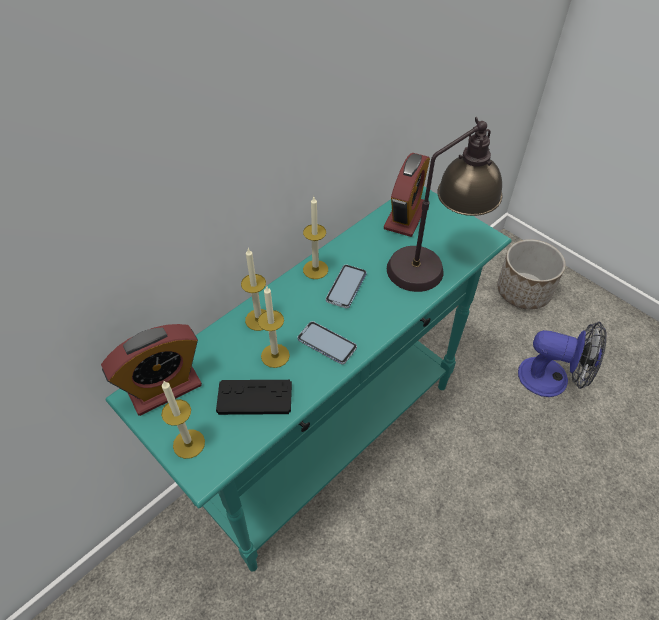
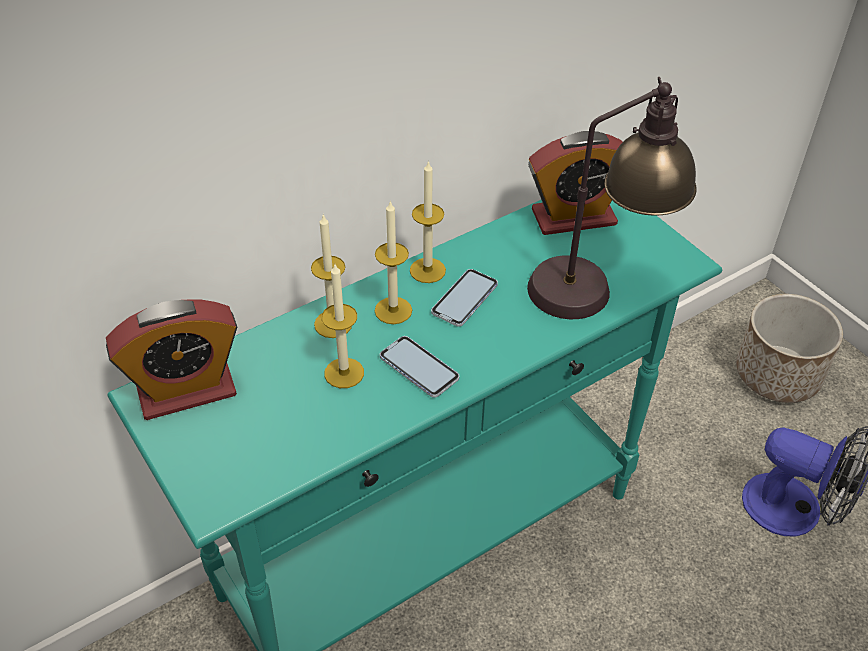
camera: 10 degrees right, 5 degrees down
candle [161,380,205,459] -> candle moved to [375,201,412,324]
black game controller [216,380,292,415] -> none
alarm clock [384,153,430,237] -> alarm clock turned 45 degrees clockwise [528,131,623,235]

